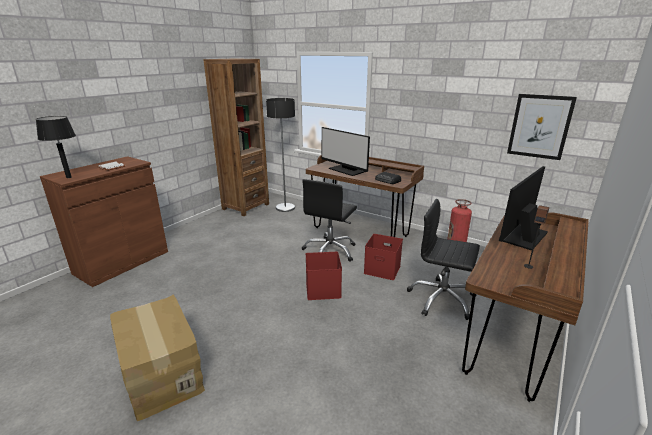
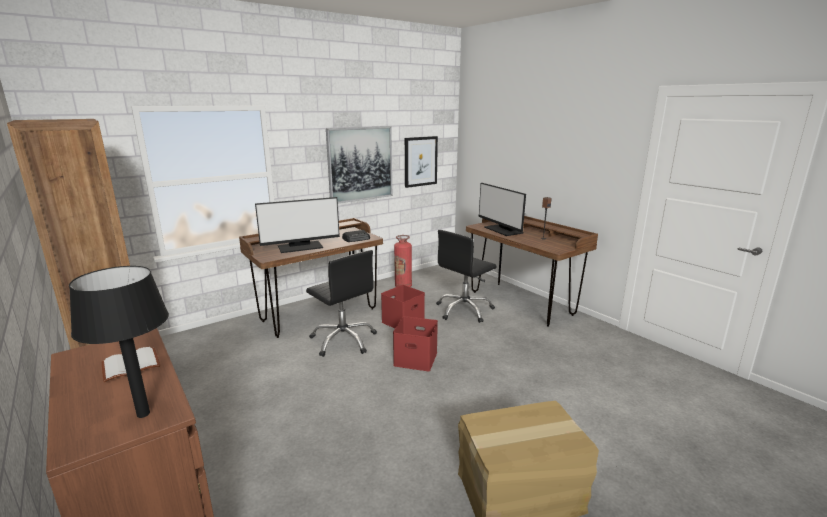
camera: 70 degrees left, 5 degrees down
floor lamp [266,98,295,212] -> none
none -> picture [326,126,392,204]

